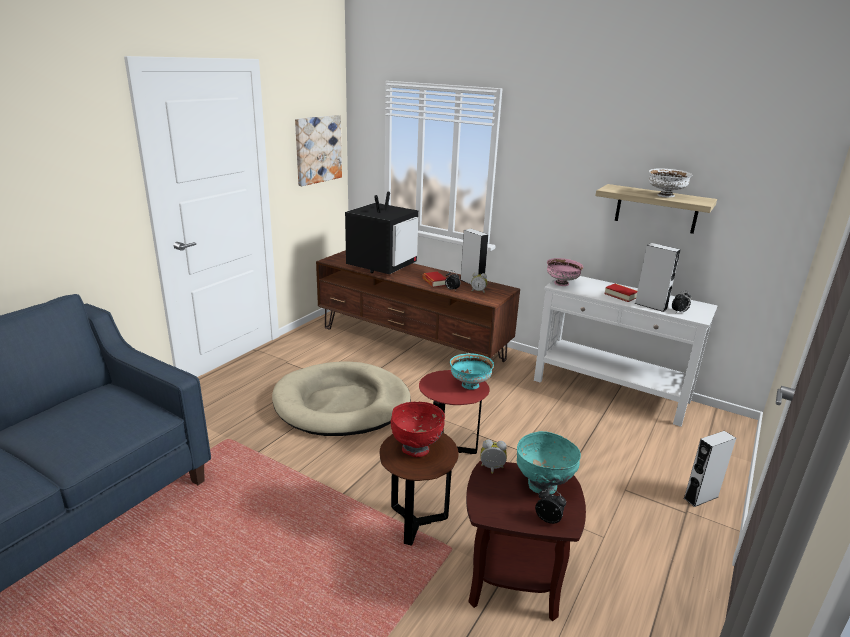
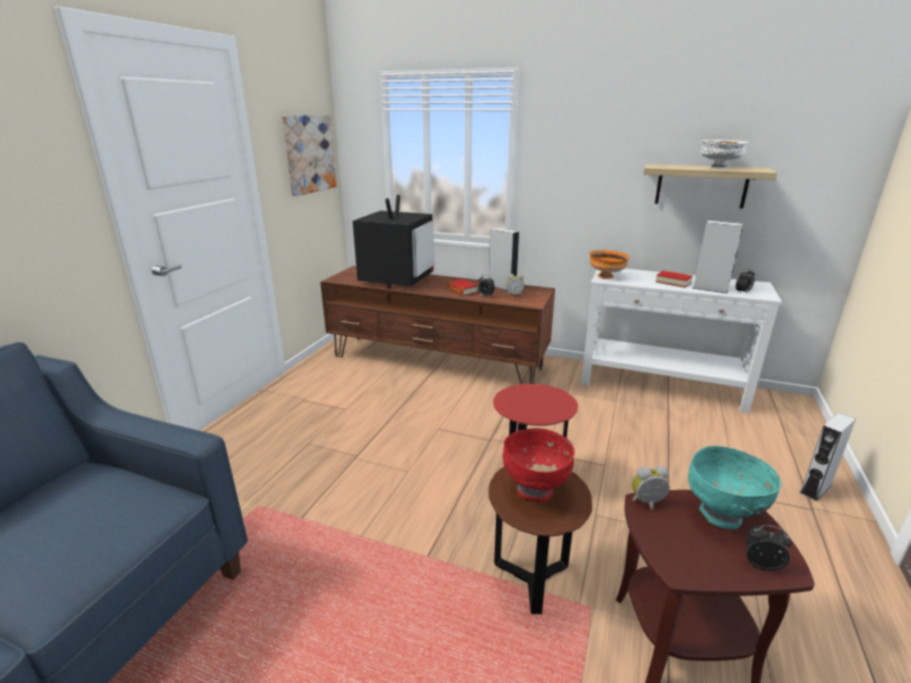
camera: 10 degrees left, 0 degrees up
beige dog bed [272,361,411,436] -> none
turquoise bowl [450,353,494,390] -> none
pink bowl [547,258,584,286] -> orange bowl [589,250,630,279]

